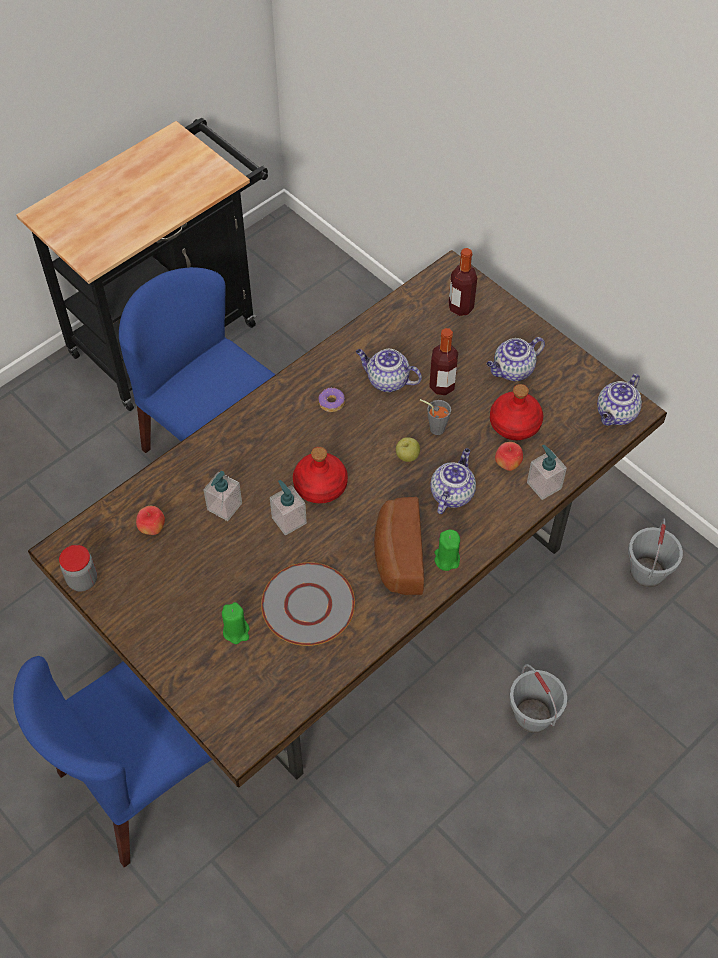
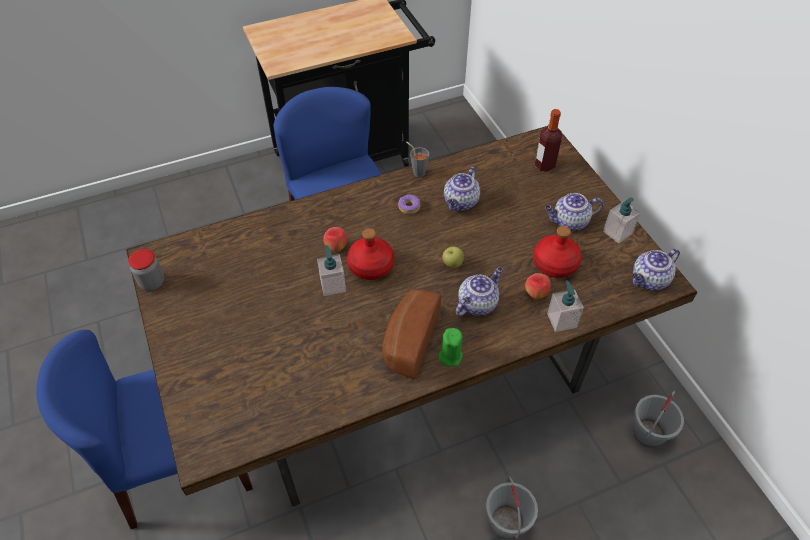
camera: 20 degrees right, 5 degrees down
apple [136,506,165,535] -> apple moved to [323,227,347,252]
soap dispenser [203,471,242,521] -> soap dispenser moved to [603,197,640,244]
green candle [222,602,249,644] -> none
grey plate [261,562,355,646] -> none
teapot [356,349,422,392] -> teapot turned 105 degrees counterclockwise [444,167,480,211]
grey cup [420,399,451,435] -> grey cup moved to [406,141,429,178]
bottle [429,328,458,395] -> none

